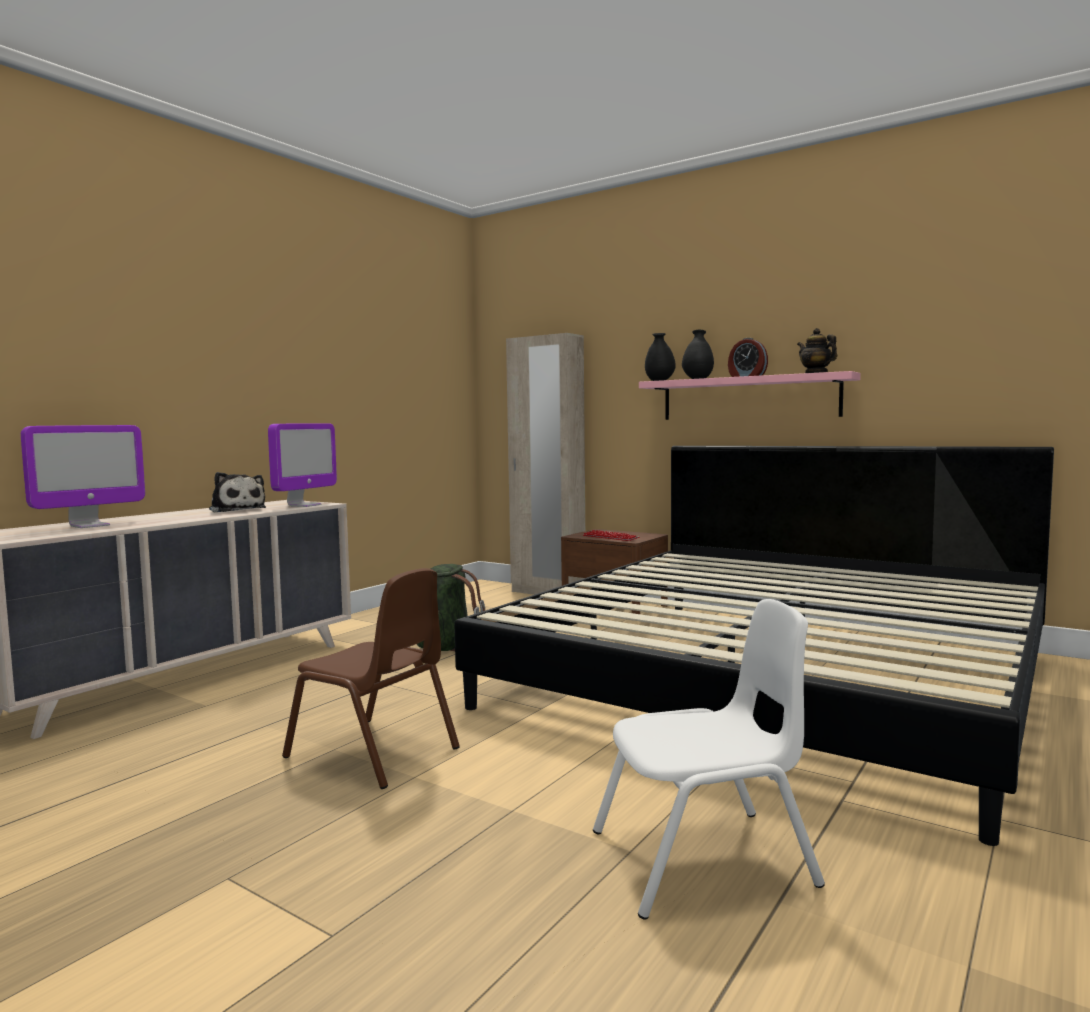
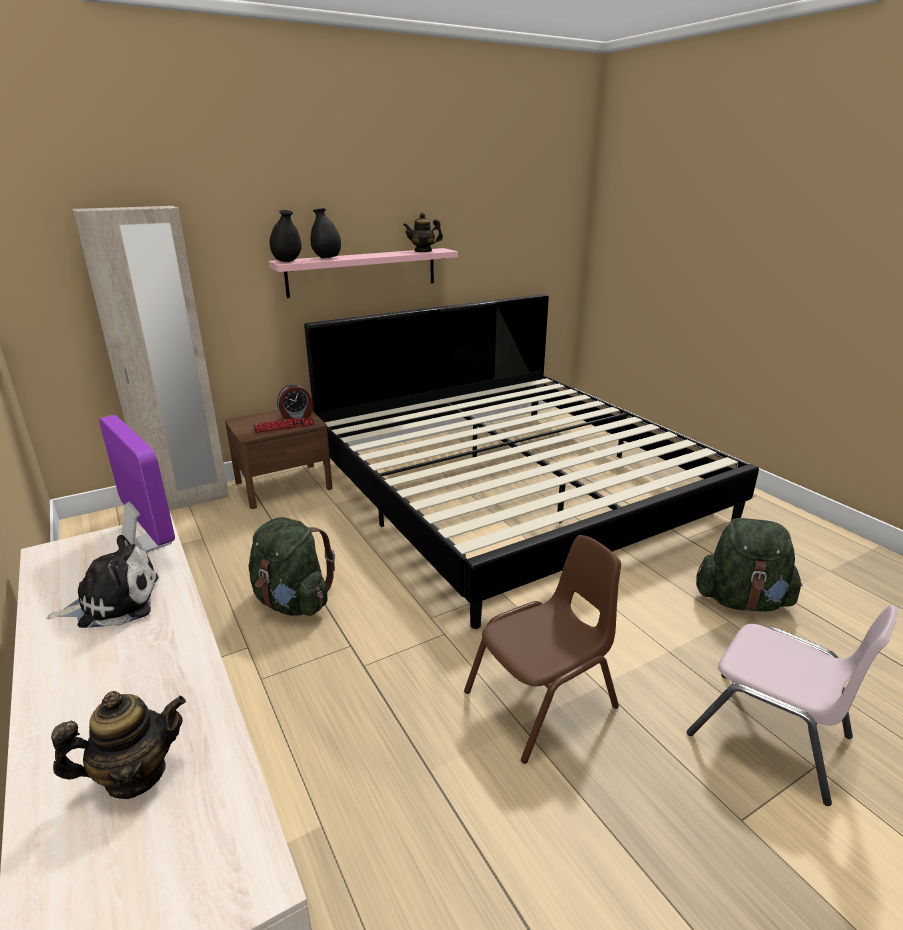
camera: 65 degrees left, 20 degrees up
monitor [21,425,145,528] -> teapot [51,691,186,799]
white chair [593,599,825,920] -> green backpack [696,518,803,612]
alarm clock [728,338,768,377] -> alarm clock moved to [277,384,313,420]
none -> pink chair [687,605,899,806]

